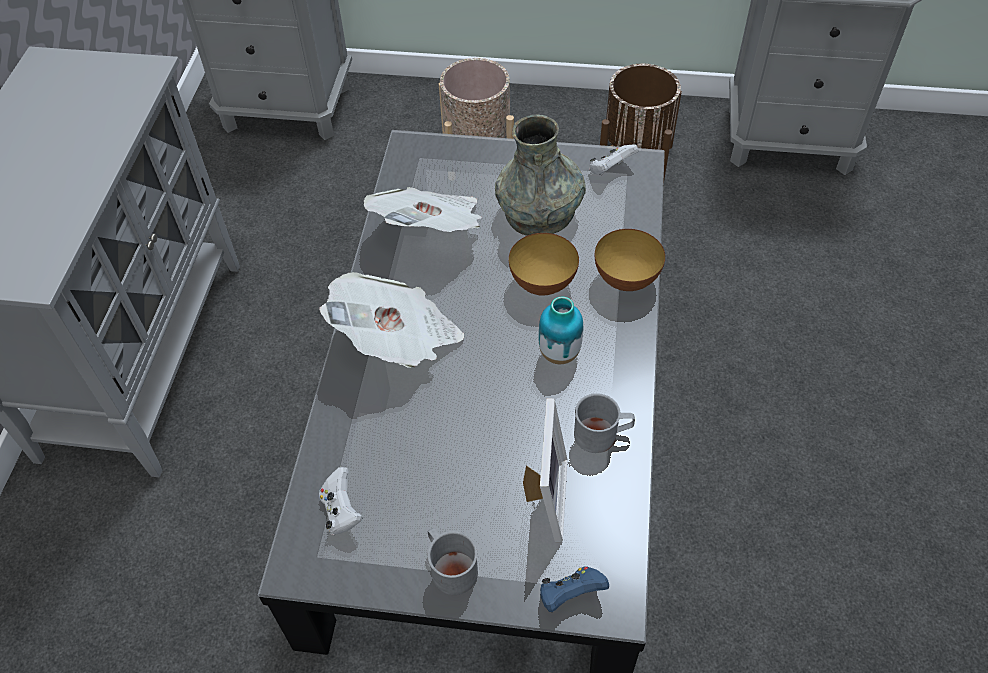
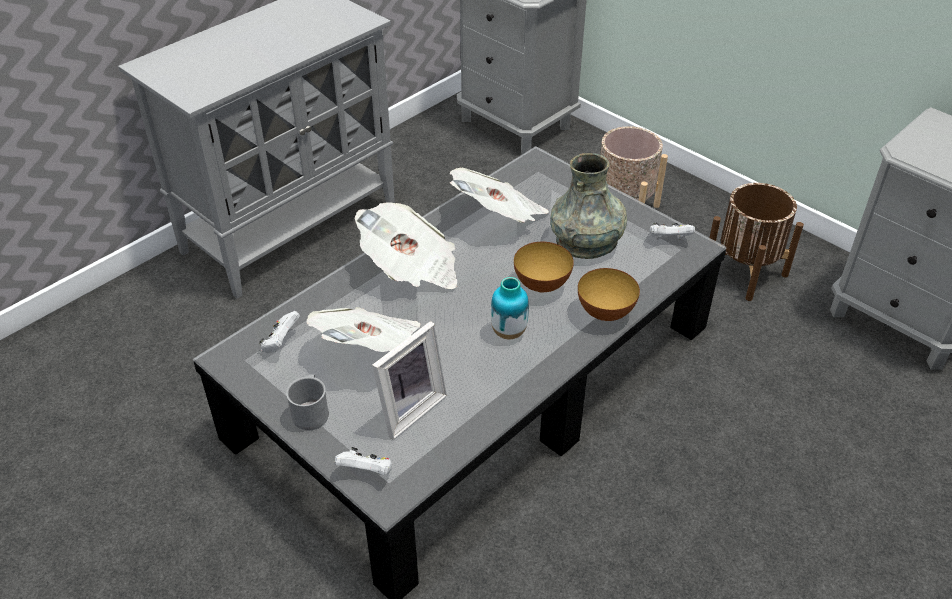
camera: 35 degrees right, 10 degrees down
blue game controller [540,566,609,612] -> white game controller [335,447,392,475]
grey mug [574,393,635,453] -> none
none -> newspaper [307,307,421,352]

